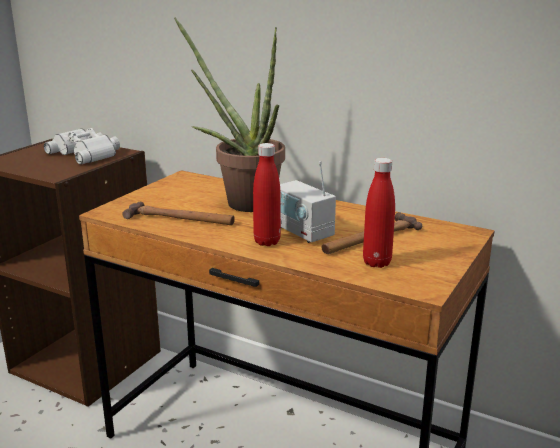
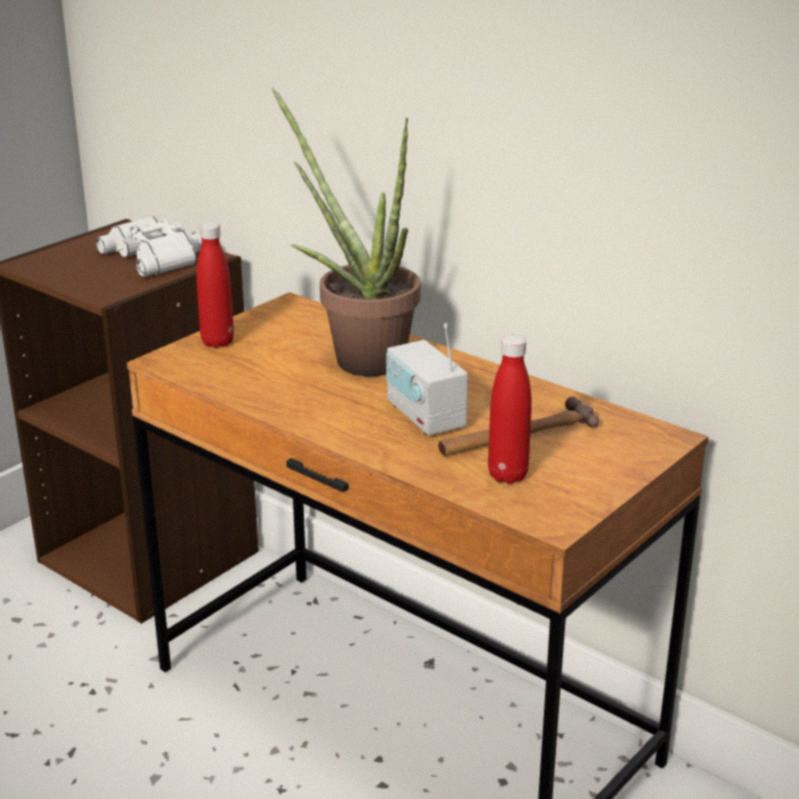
camera: 10 degrees right, 5 degrees up
hammer [123,202,235,225] -> none
red bottle [253,143,281,246] -> red bottle moved to [196,222,234,348]

